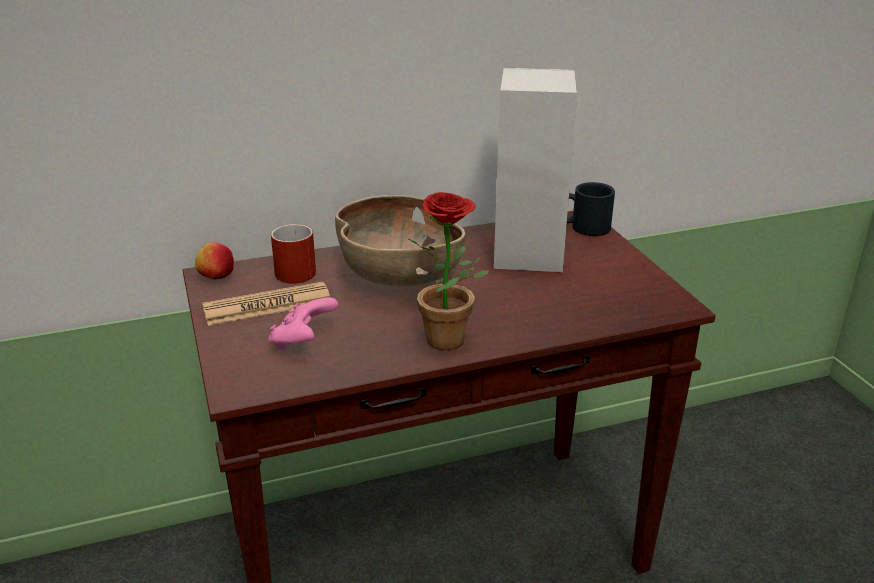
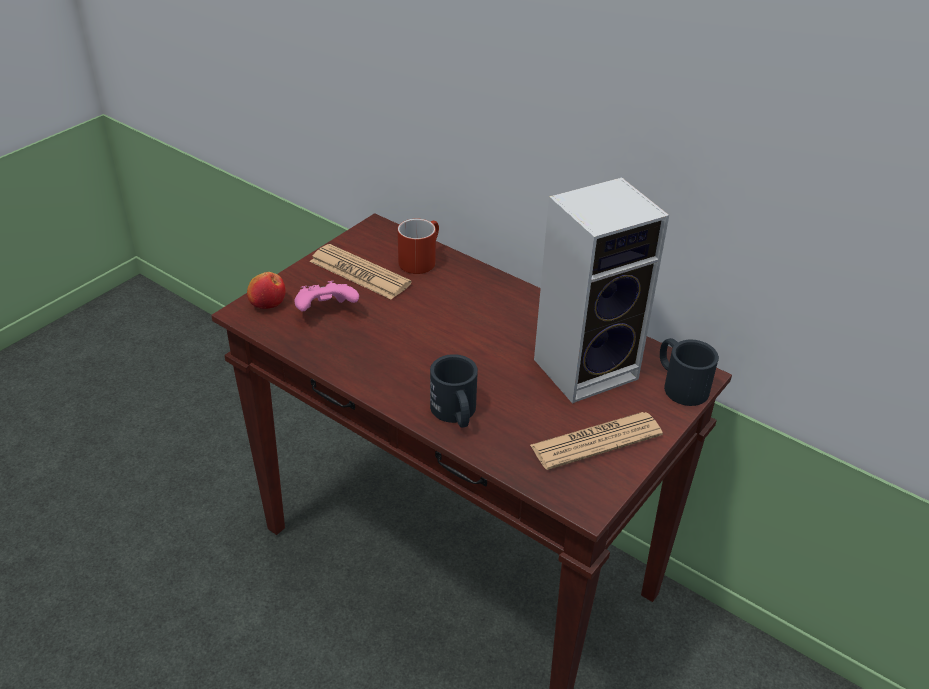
camera: 55 degrees right, 10 degrees up
apple [195,242,234,279] -> apple moved to [247,272,286,309]
brown bowl [335,195,466,287] -> none
potted plant [409,192,489,351] -> none
none -> black mug [430,354,478,428]
none -> newspaper [530,412,663,470]

